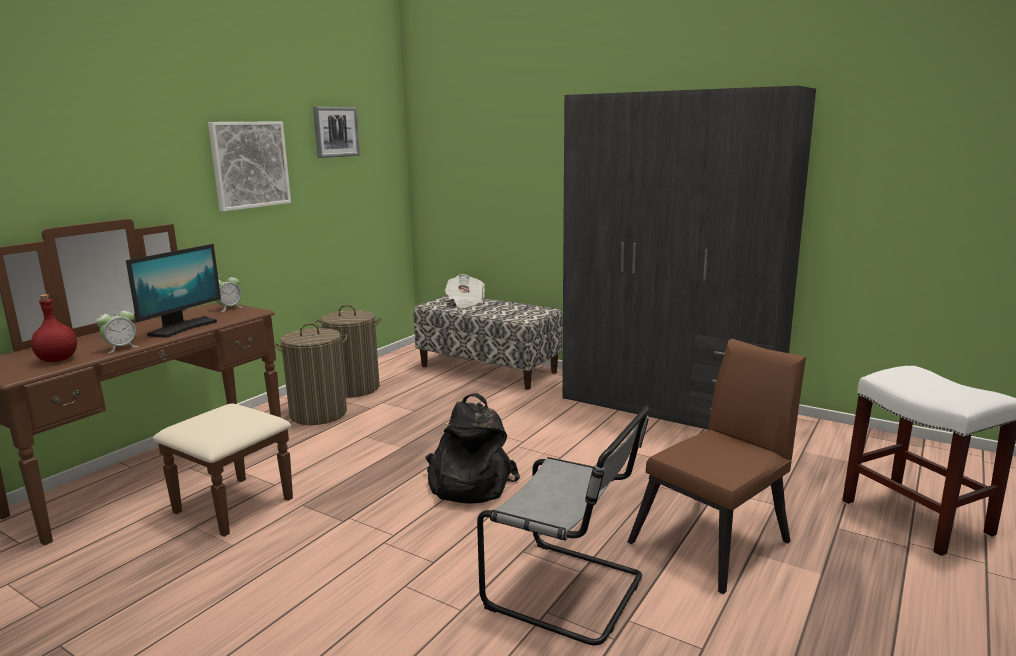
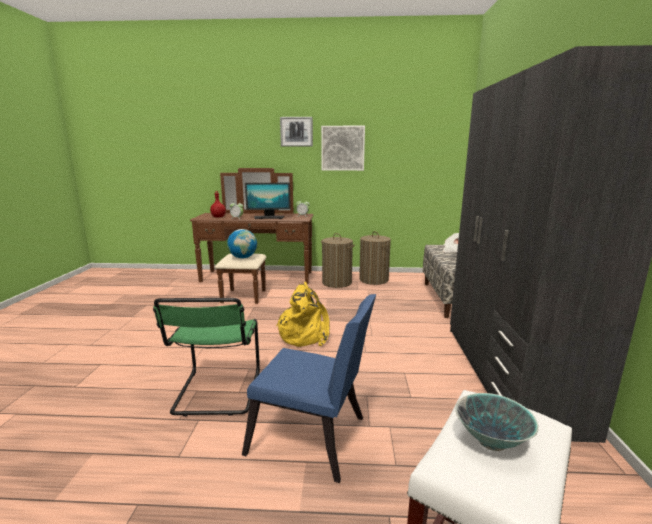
camera: 60 degrees right, 0 degrees up
picture [313,107,360,158] -> picture moved to [280,117,313,147]
black backpack [426,393,520,503] -> yellow backpack [276,282,330,347]
grey chair [477,406,649,645] -> green chair [153,298,260,416]
brown chair [627,339,806,594] -> blue chair [242,294,376,483]
none -> globe [227,229,257,258]
none -> bowl [455,393,539,451]

